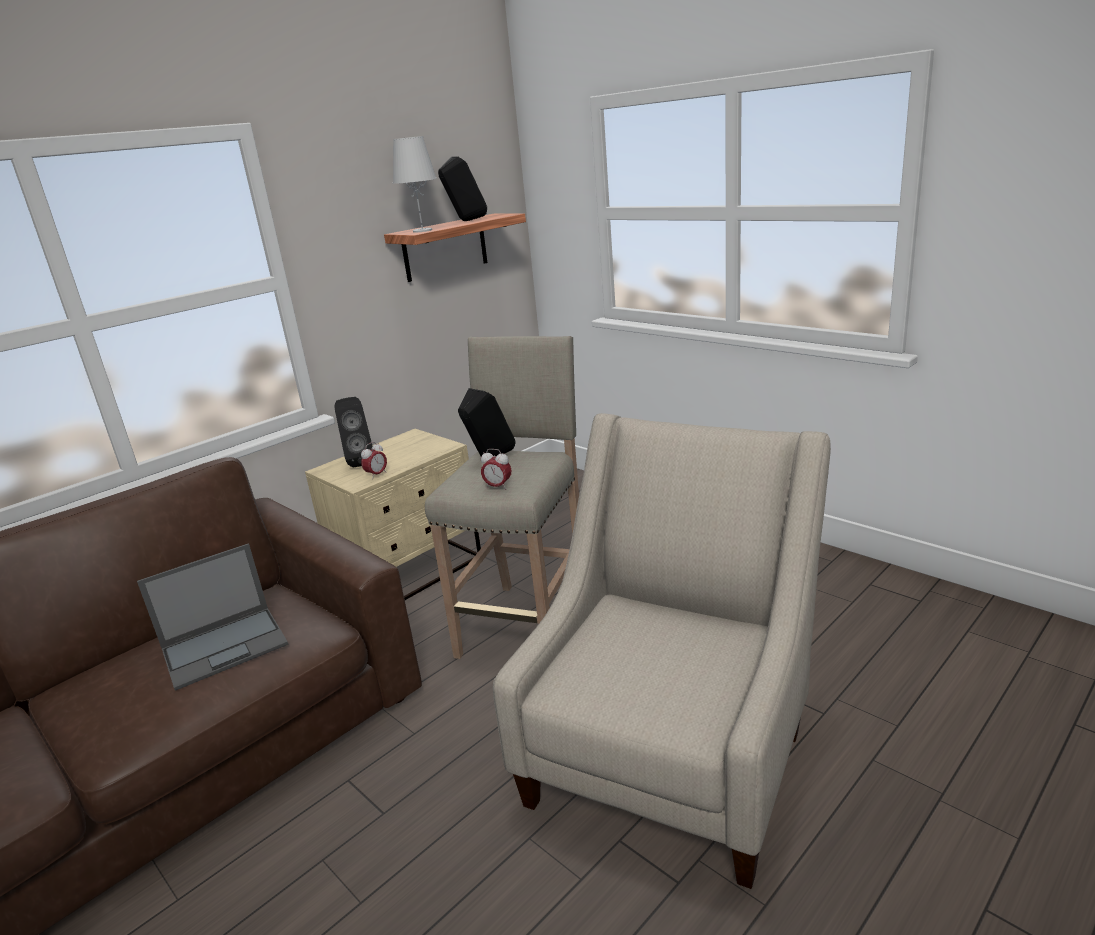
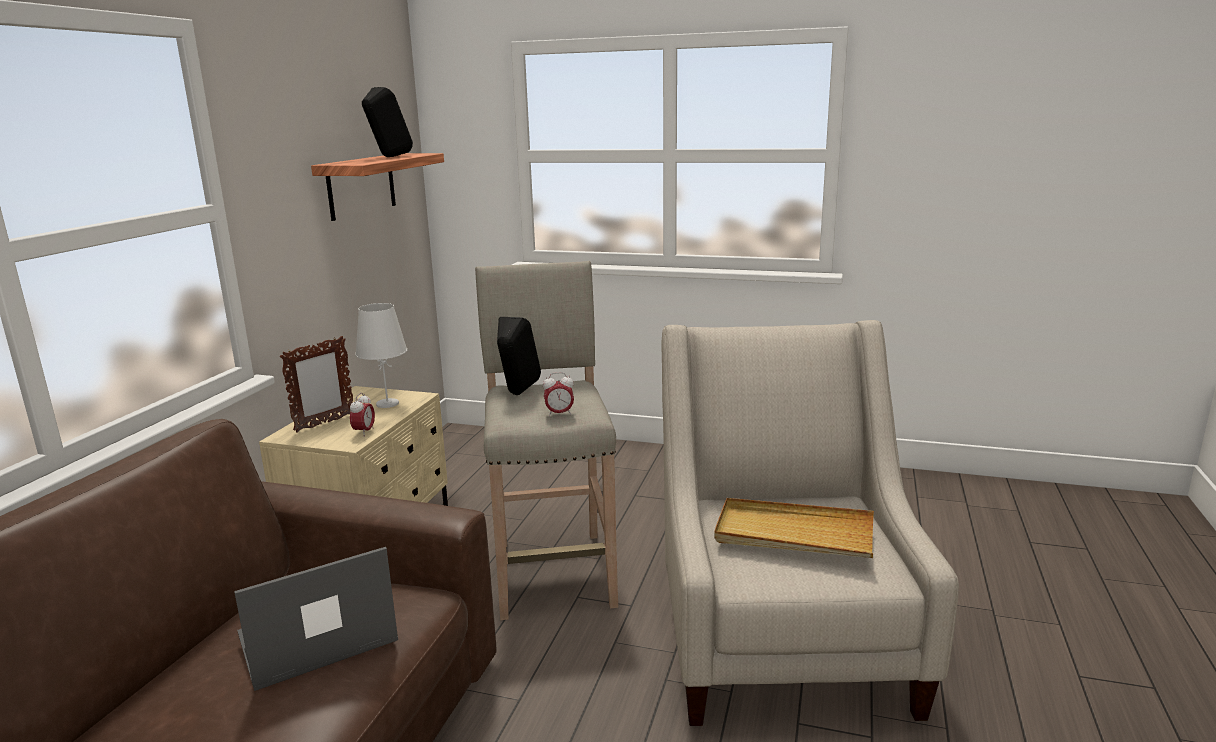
camera: 30 degrees left, 5 degrees down
laptop [137,543,288,691] -> laptop turned 150 degrees counterclockwise [234,547,398,691]
black speaker [334,397,372,467] -> picture frame [280,336,353,433]
white table lamp [393,136,437,232] -> white table lamp moved to [355,303,407,408]
none -> beige tray [714,498,874,558]

